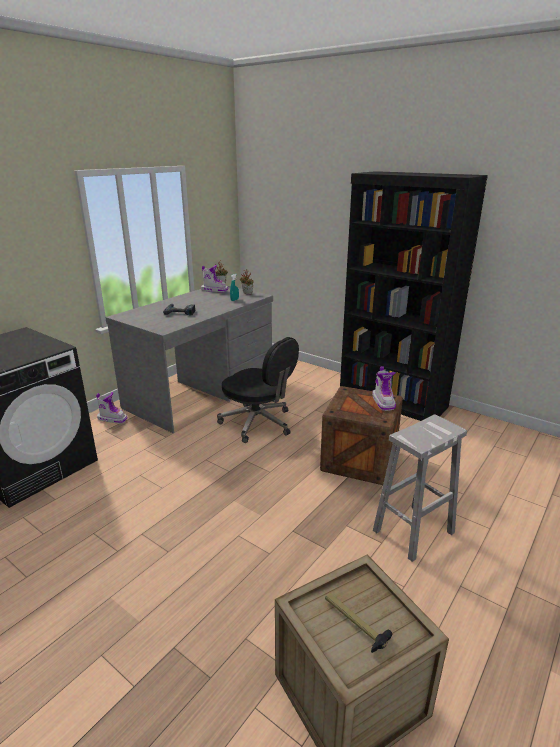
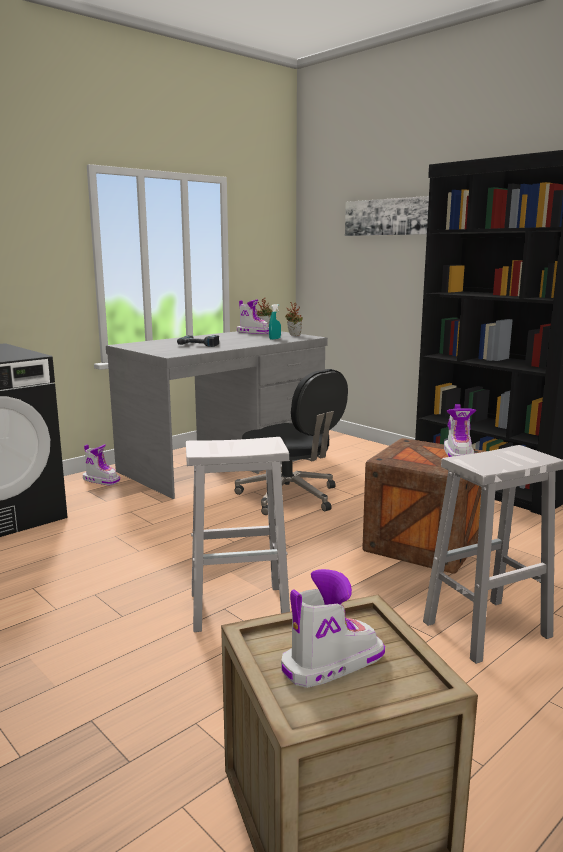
camera: 10 degrees right, 10 degrees down
hammer [325,593,392,653] -> boot [281,569,385,688]
none -> white stool [186,437,290,632]
none -> picture [345,196,429,236]

